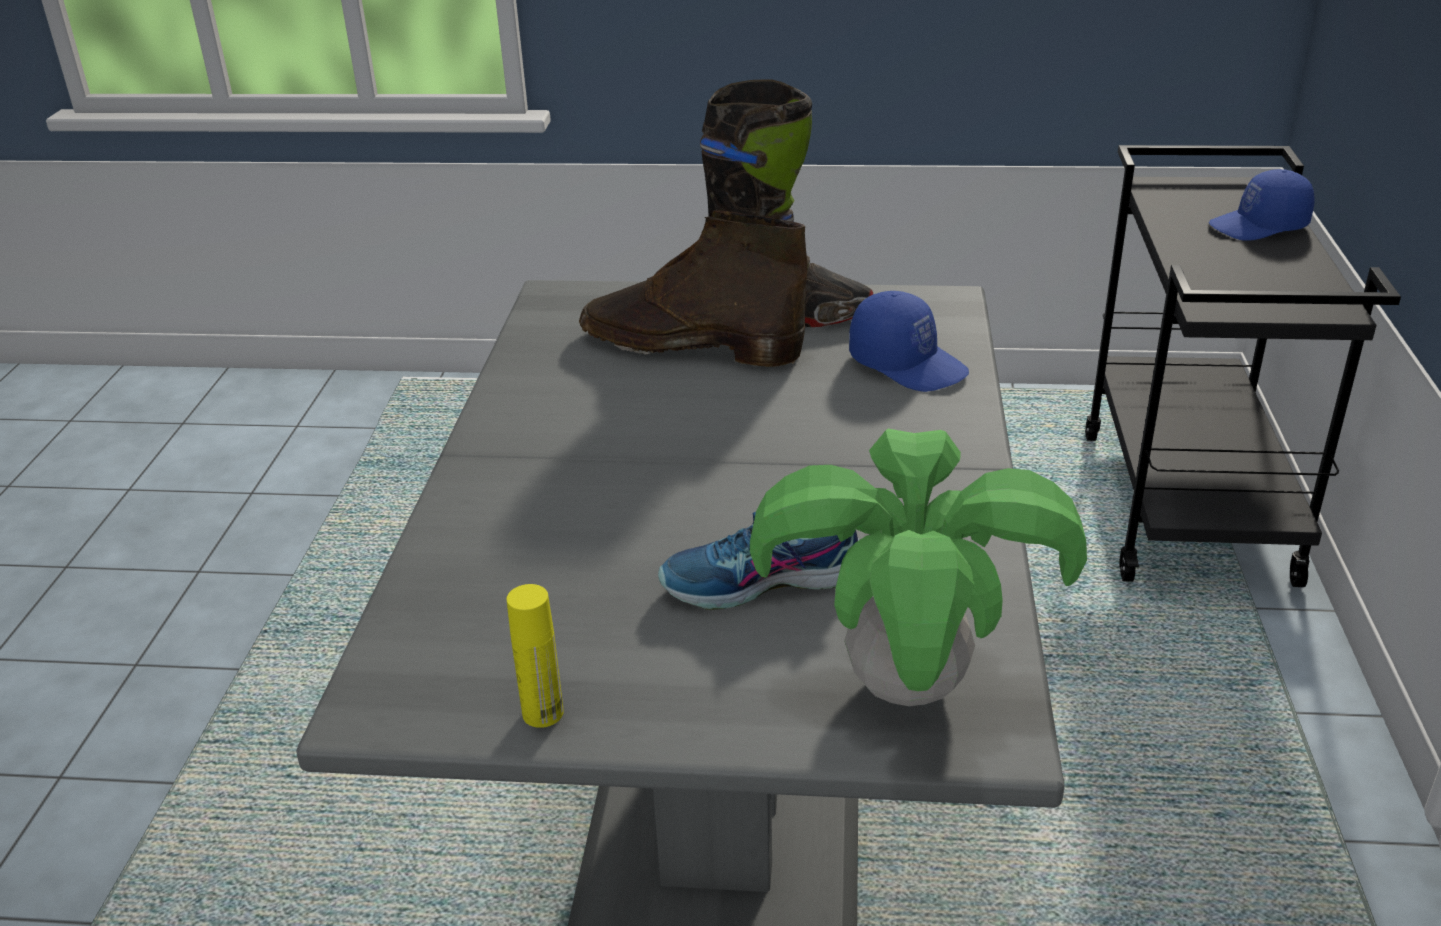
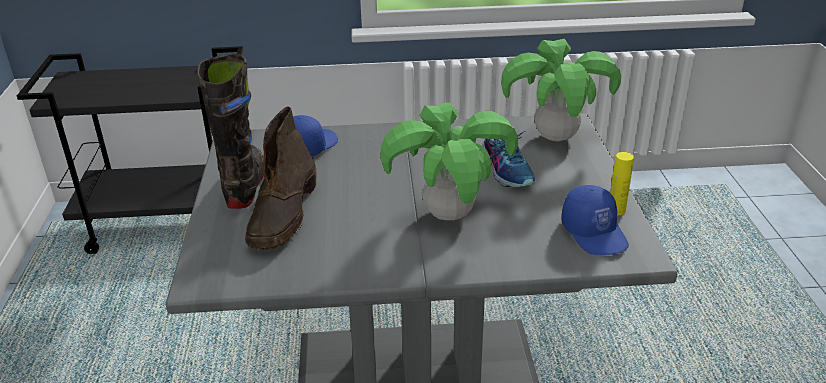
camera: 100 degrees left, 0 degrees up
blue cap [1209,169,1315,241] -> blue cap moved to [561,185,629,255]
none -> potted plant [380,103,518,220]

